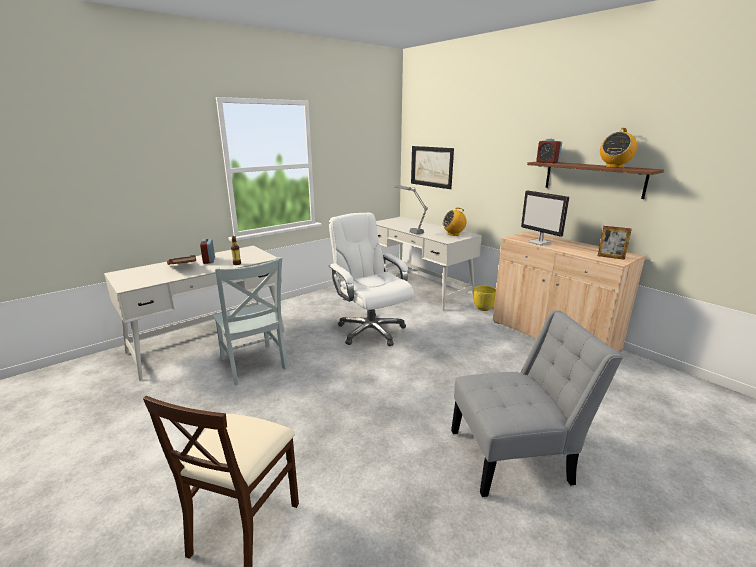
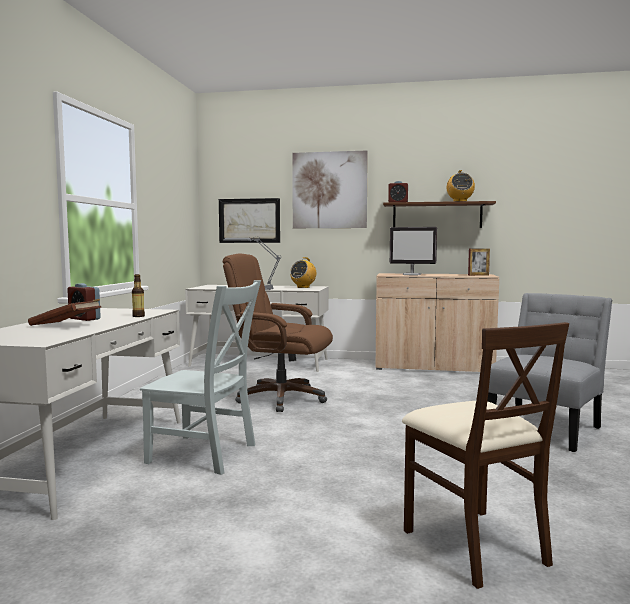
camera: 40 degrees left, 15 degrees down
white office chair [329,213,414,346] -> brown office chair [223,254,333,412]
yellow planter [474,286,496,311] -> none
none -> picture [292,150,368,228]

